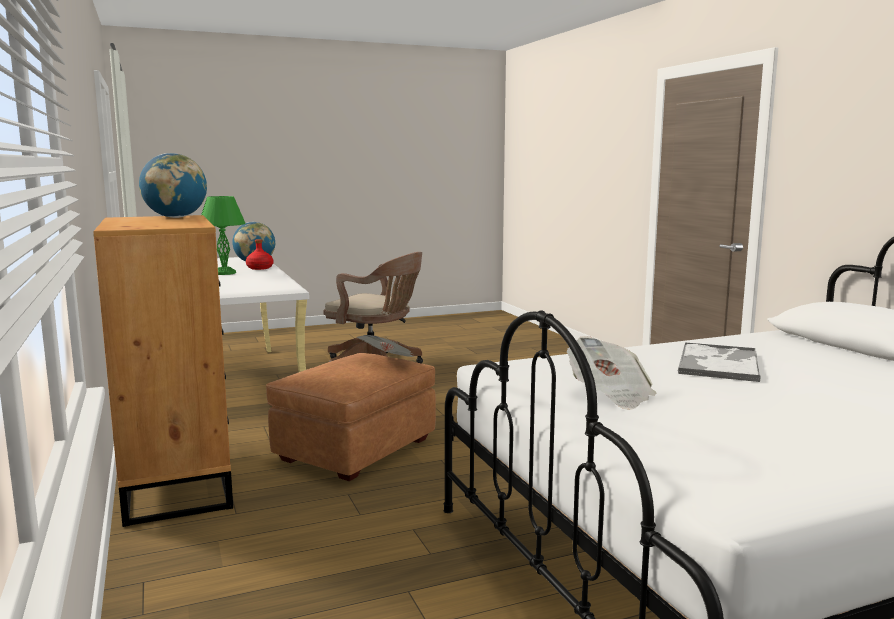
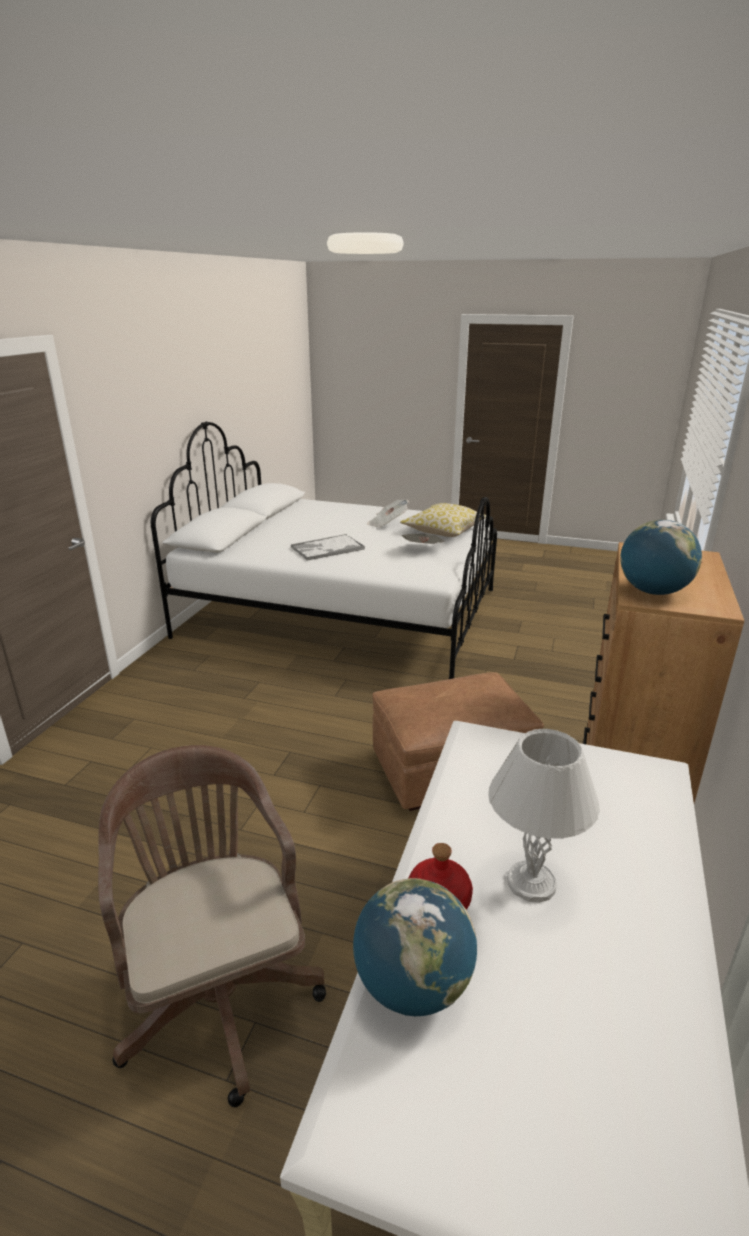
camera: 140 degrees left, 15 degrees up
green table lamp [201,196,246,275] -> white table lamp [488,729,600,903]
newspaper [356,335,414,357] -> newspaper moved to [367,499,409,528]
none -> pillow [400,503,486,537]

